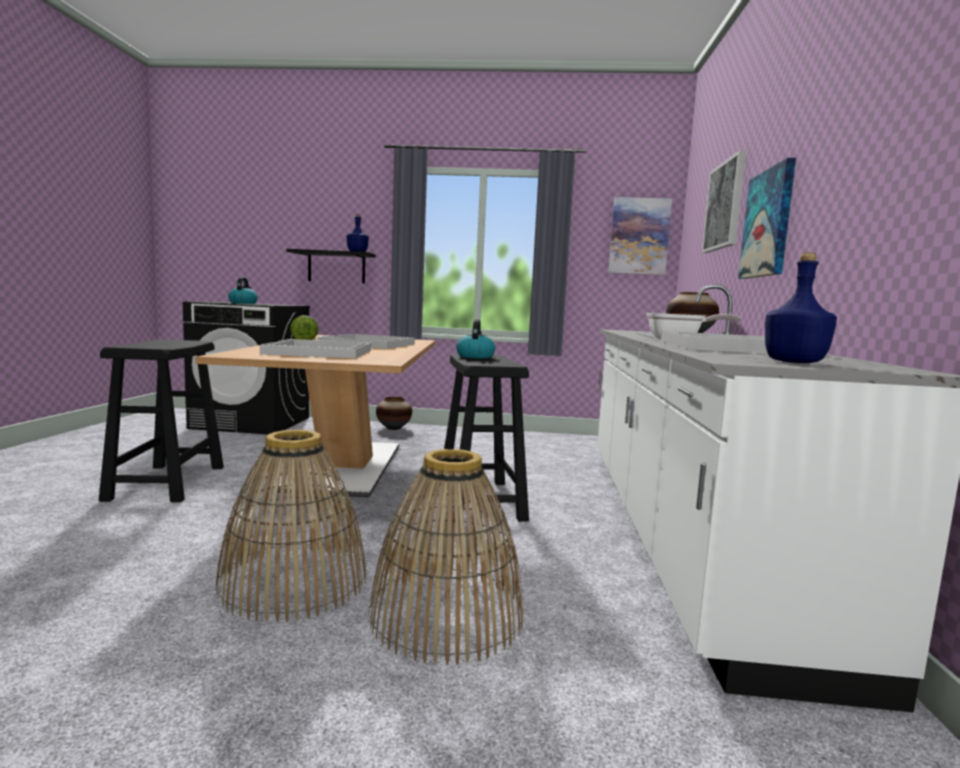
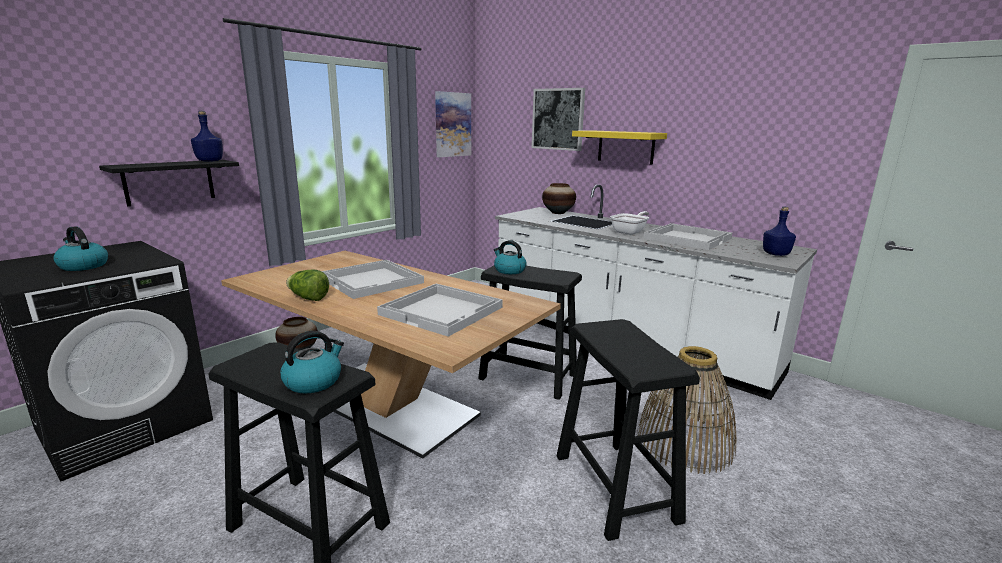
camera: 55 degrees left, 10 degrees up
basket [216,430,366,622] -> black stool [556,319,700,541]
picture [738,158,796,279] -> yellow shelf [572,130,667,165]
none -> kettle [280,331,344,393]

